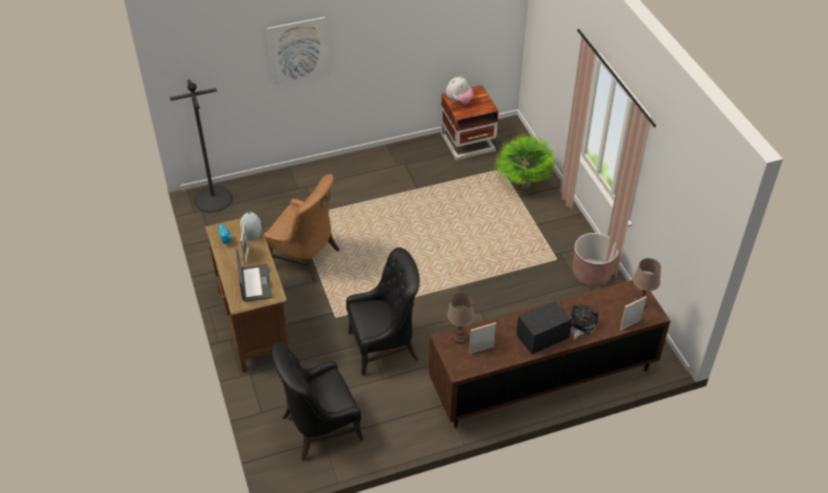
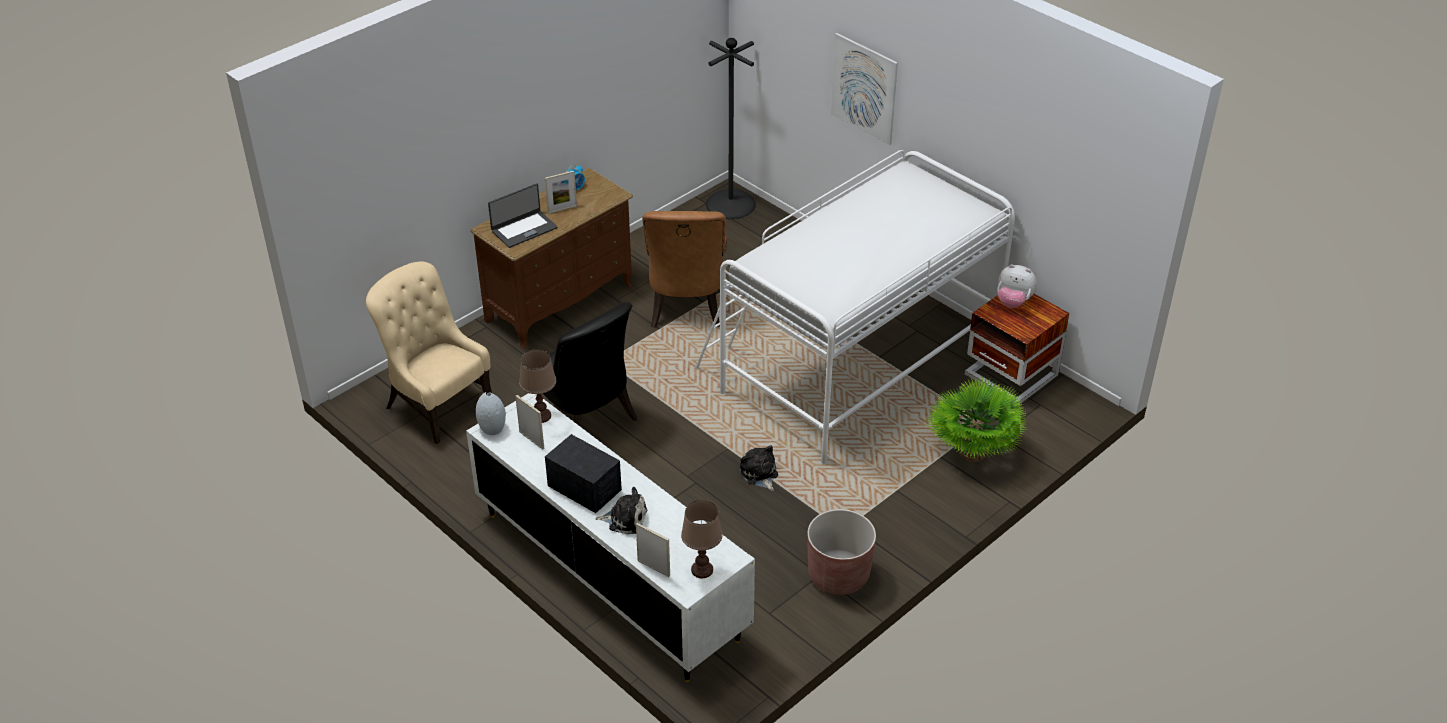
camera: 65 degrees right, 5 degrees down
grey vase [240,212,261,240] -> grey vase moved to [476,392,506,435]
black chair [271,342,363,461] -> beige chair [366,262,492,444]
brown cabinet [429,280,670,429] -> white cabinet [466,393,755,682]
none -> white bed [695,150,1015,464]
none -> plush toy [740,445,778,491]

